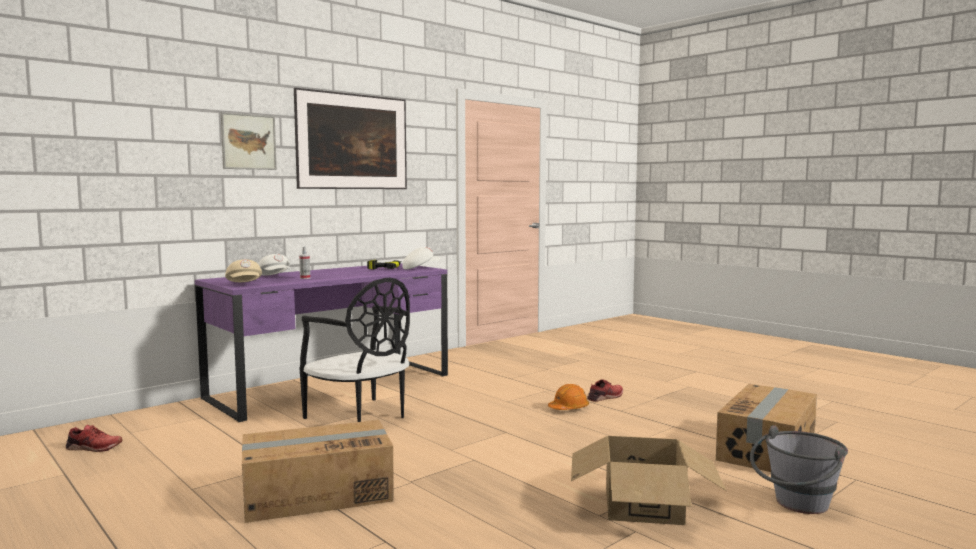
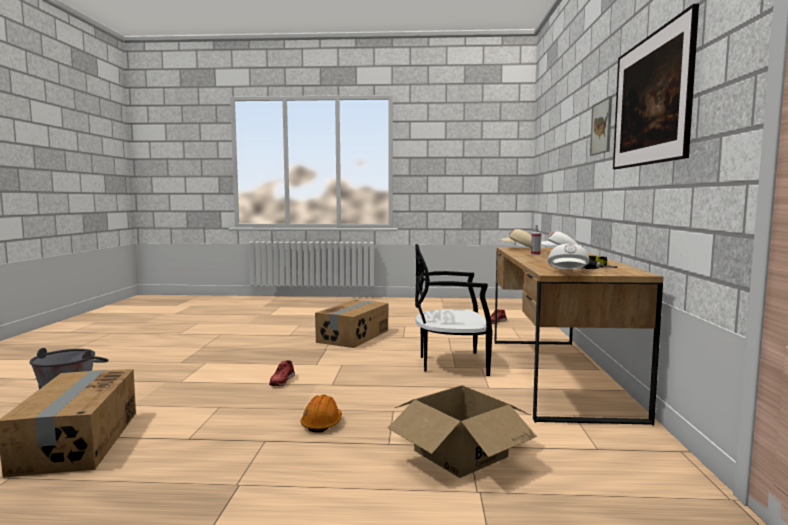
camera: 135 degrees right, 0 degrees up
purple desk [195,263,448,422] -> brown desk [494,247,663,425]
cardboard box [571,436,726,525] -> cardboard box moved to [388,385,537,478]
red shoe [587,379,623,402] -> red shoe moved to [269,360,295,386]

